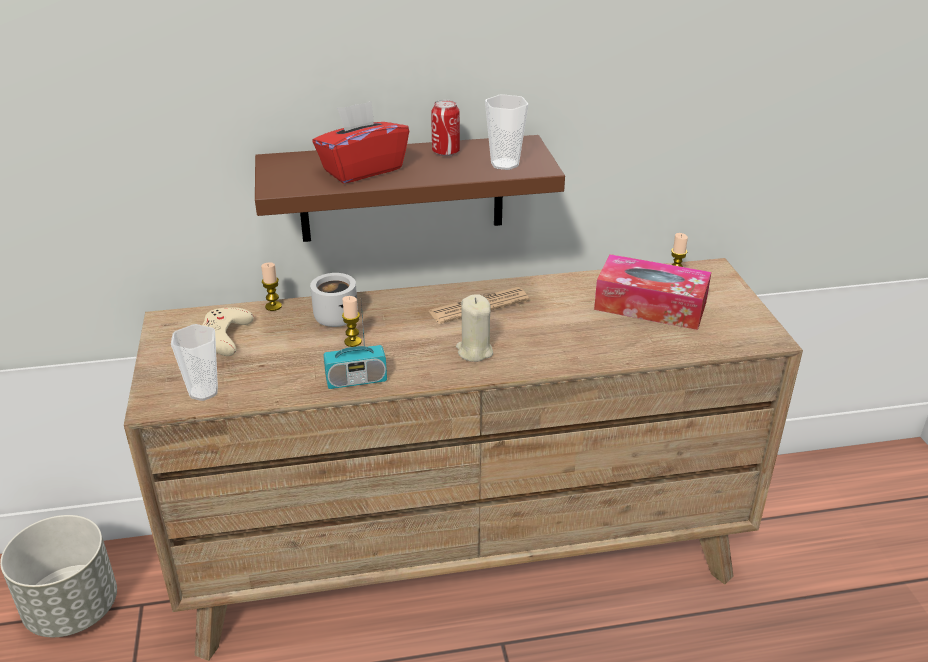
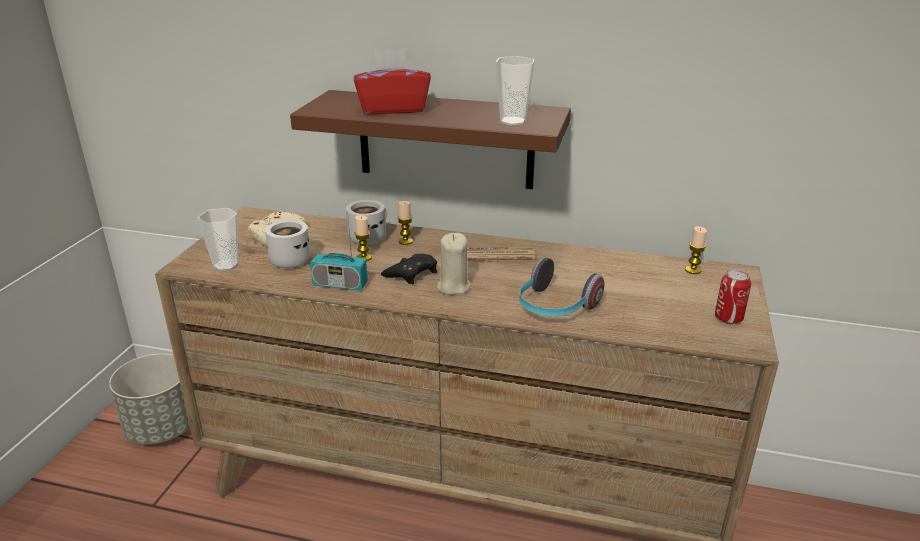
camera: 25 degrees right, 5 degrees down
candle [261,262,282,311] -> candle moved to [398,201,413,245]
can [431,99,460,156] -> can moved to [715,269,751,324]
tissue box [594,254,711,330] -> none
none -> white mug [265,220,310,268]
none -> black game controller [381,254,437,284]
none -> headphones [519,257,604,316]

